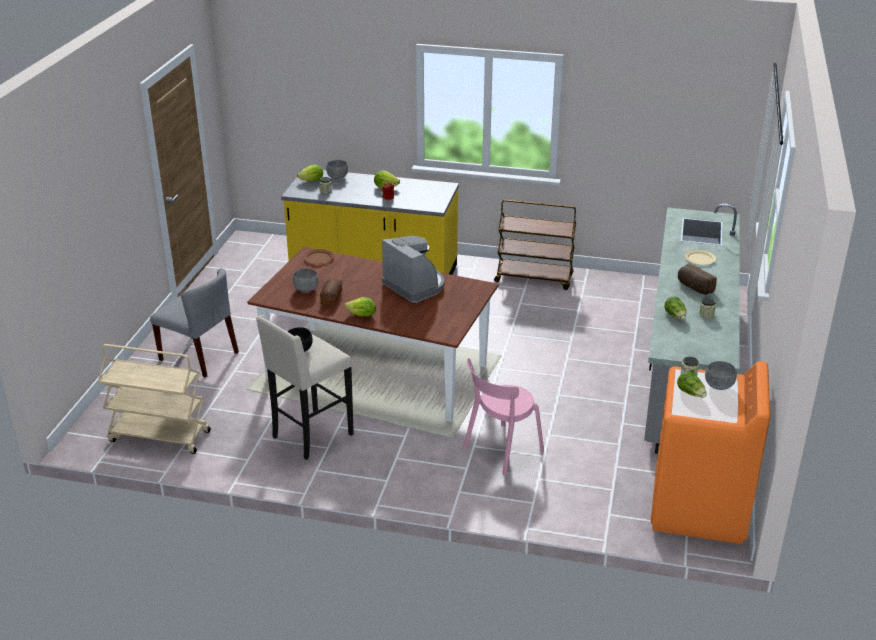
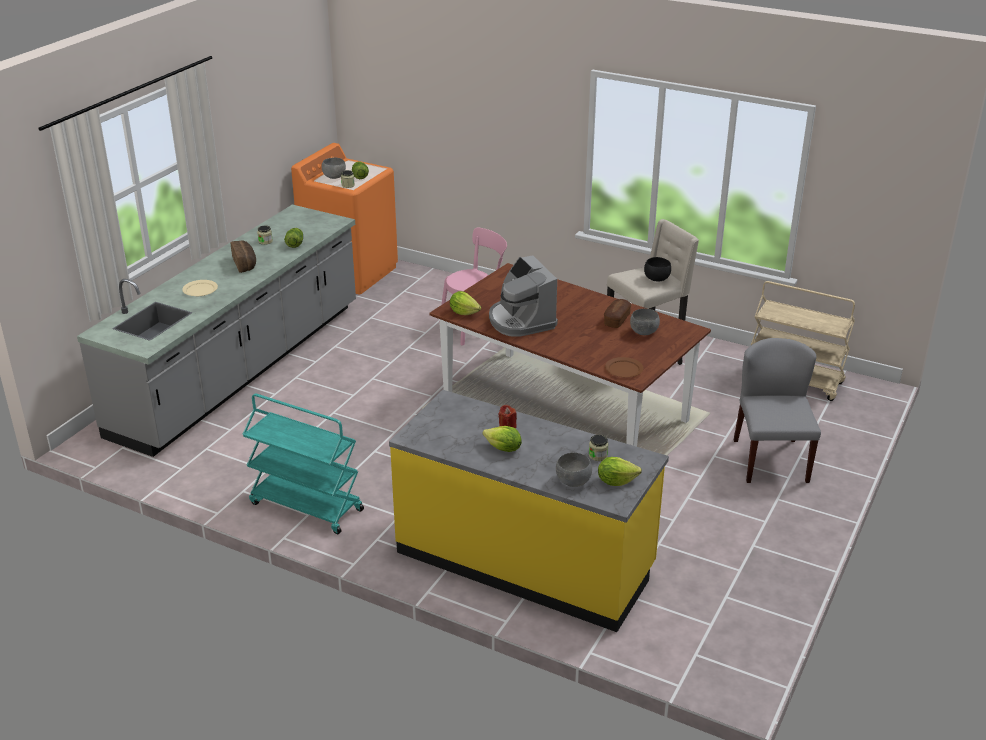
camera: 165 degrees left, 0 degrees up
grey chair [150,268,239,378] -> grey chair turned 45 degrees clockwise [734,338,821,483]
lettuce [345,297,376,317] -> lettuce moved to [450,291,481,315]
brown cart [494,200,576,290] -> turquoise cart [242,394,364,534]

